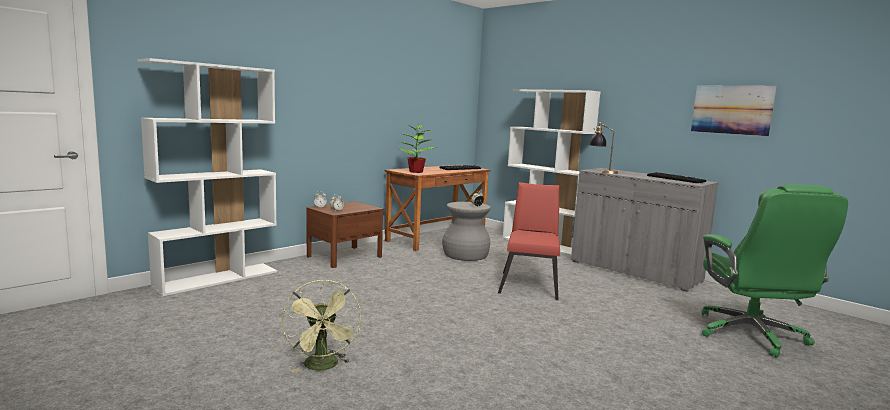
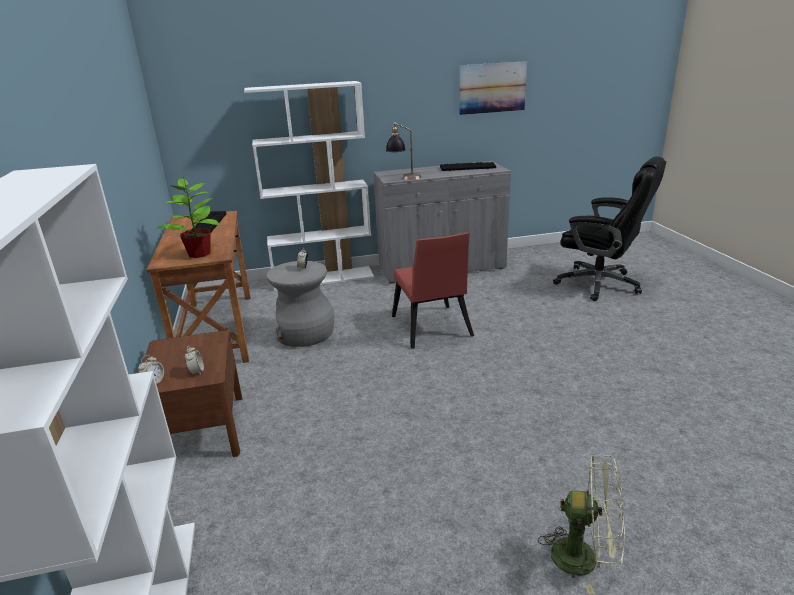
camera: 55 degrees left, 15 degrees up
red chair [498,182,560,300] -> red chair turned 150 degrees counterclockwise [392,232,474,349]
green office chair [701,185,848,358] -> black office chair [553,156,666,301]

